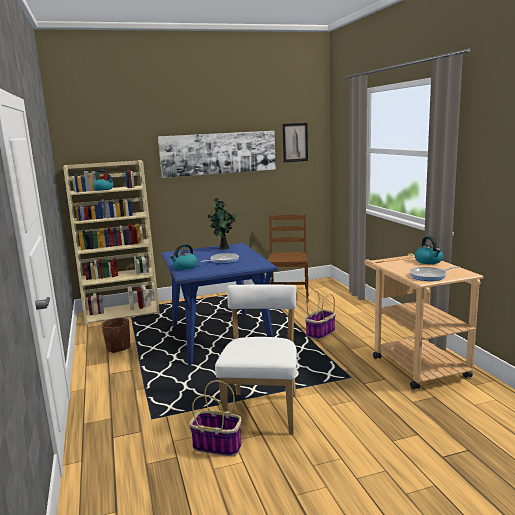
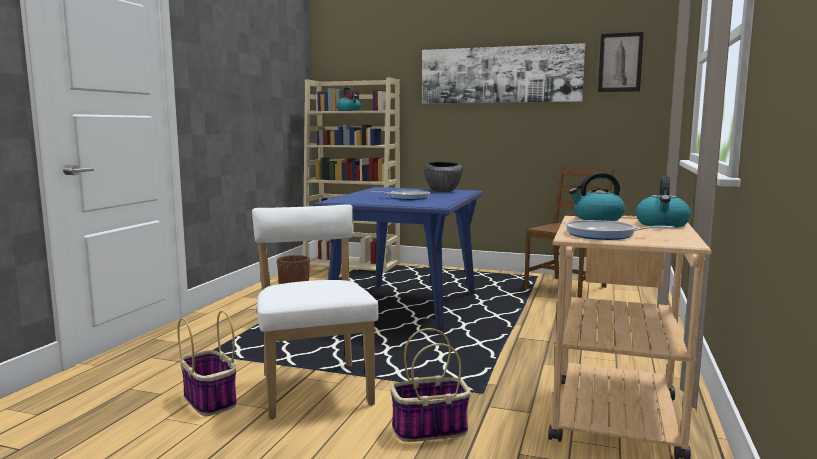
camera: 35 degrees right, 5 degrees down
kettle [170,244,197,270] -> kettle moved to [569,172,625,221]
potted plant [208,198,237,250] -> bowl [424,162,463,192]
white chair [215,284,297,434] -> white chair turned 60 degrees counterclockwise [252,204,379,419]
basket [305,290,336,340] -> basket moved to [390,328,470,442]

